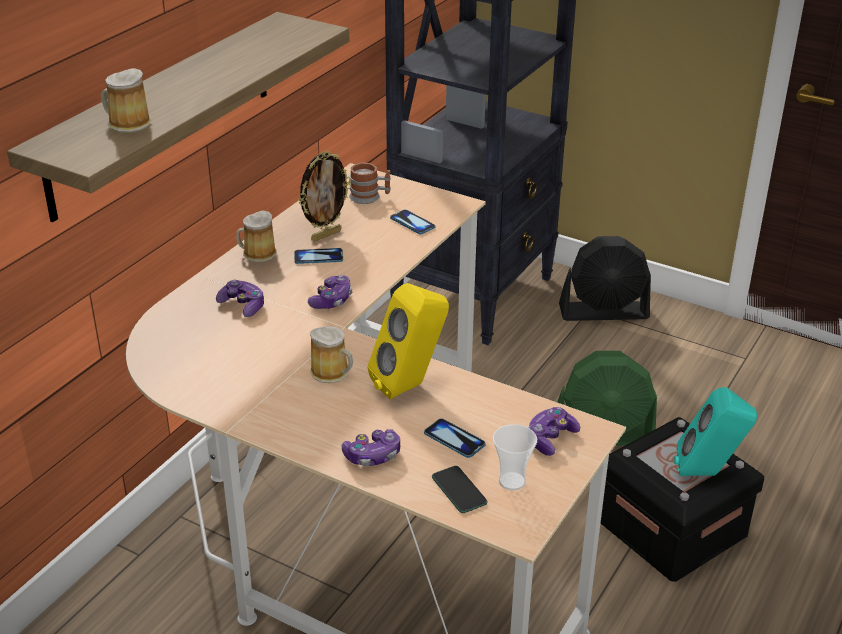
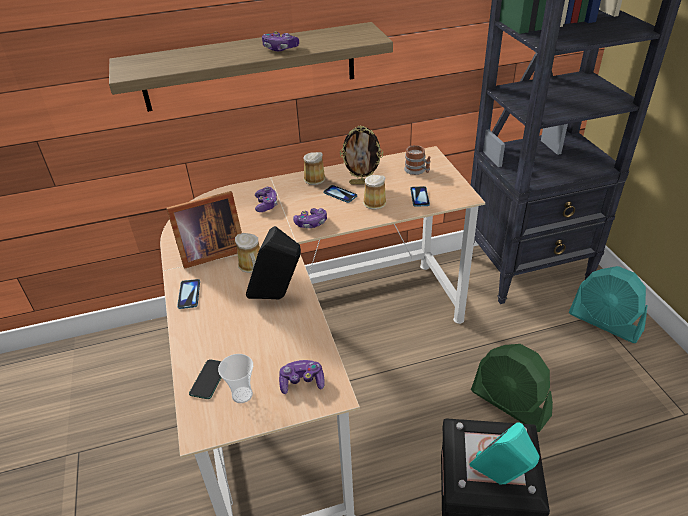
camera: 45 degrees right, 5 degrees up
mug [101,68,151,133] -> mug moved to [363,175,387,210]
game controller [342,429,400,466] -> game controller moved to [262,31,299,51]
yellow speaker [368,283,449,399] -> black speaker [246,226,301,300]
phone [424,418,485,458] -> phone moved to [177,279,200,309]
black fan [559,236,651,321] -> turquoise fan [569,266,647,343]
none -> picture frame [166,191,242,269]

